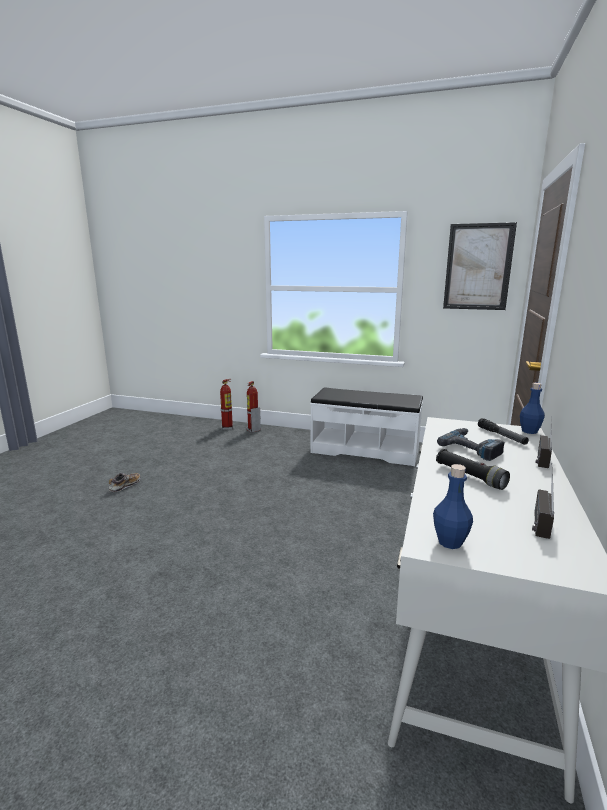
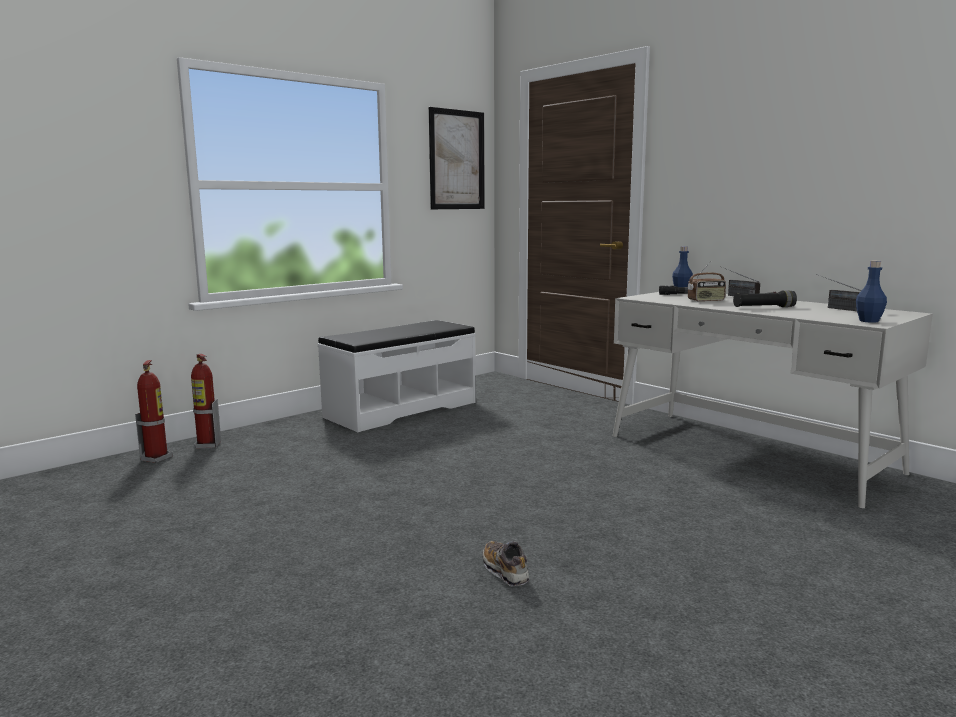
camera: 60 degrees left, 5 degrees down
shoe [109,473,141,492] -> shoe moved to [482,541,529,587]
power drill [437,428,505,461] -> radio [688,261,726,302]

